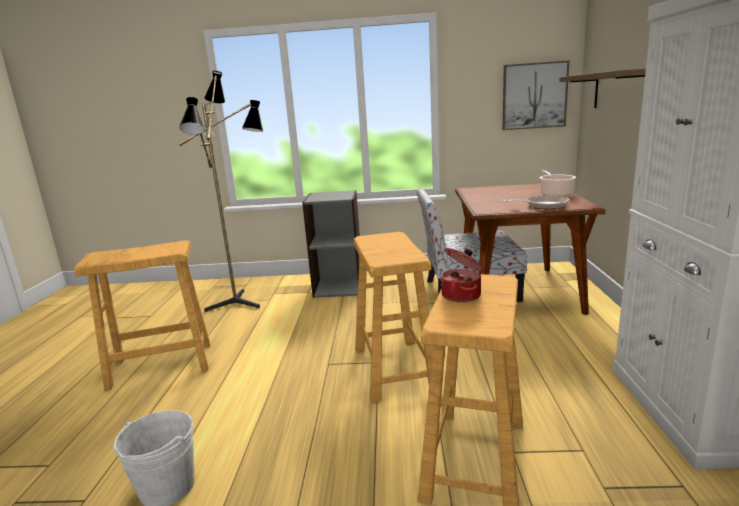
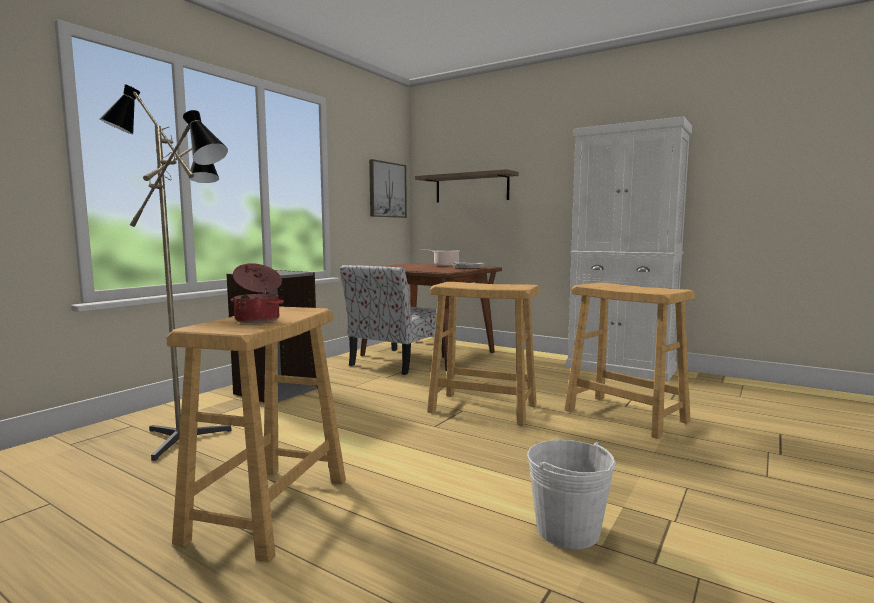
camera: 60 degrees left, 10 degrees down
cooking pot [440,248,484,303] -> cooking pot moved to [230,263,284,323]

